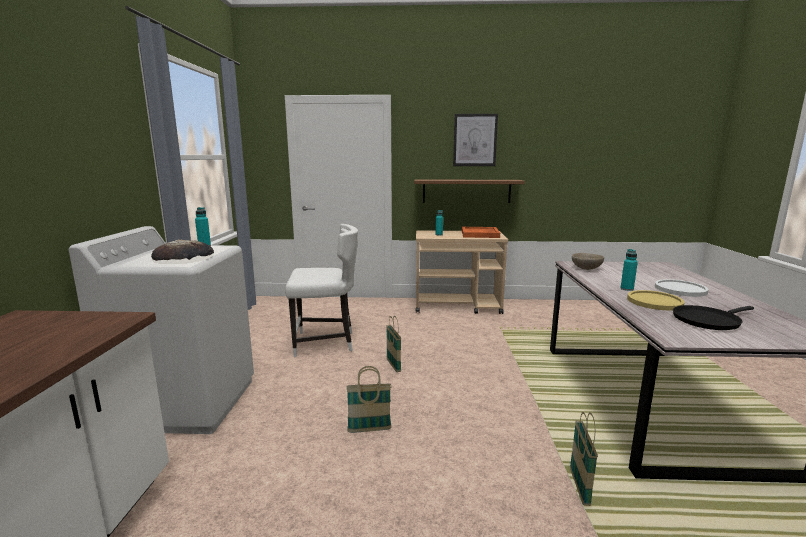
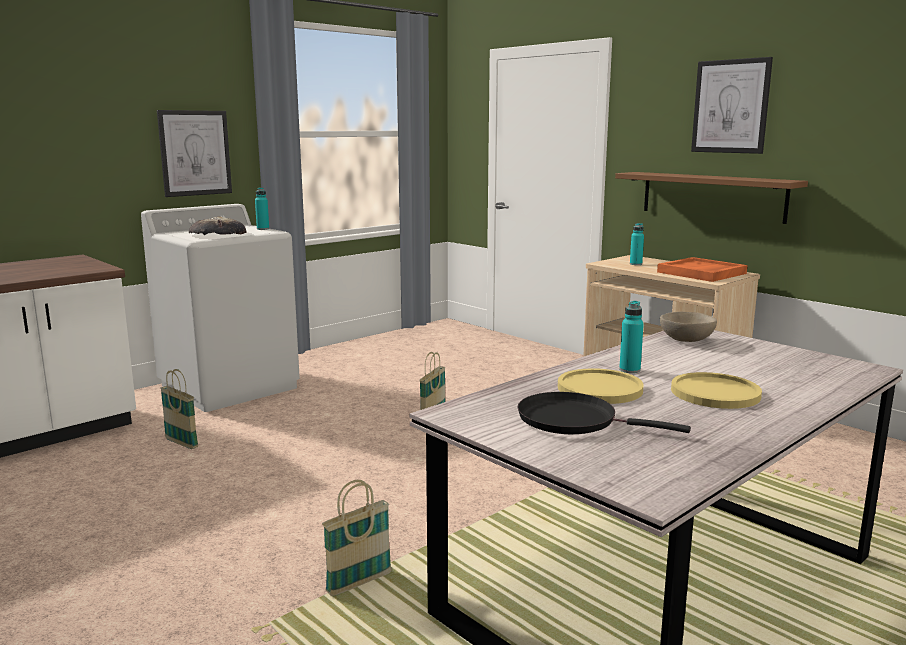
camera: 45 degrees right, 0 degrees up
white chair [285,224,358,357] -> none
basket [347,366,392,433] -> basket moved to [160,369,198,449]
white plate [655,279,709,297] -> yellow plate [671,372,762,409]
none -> picture [157,110,232,197]

